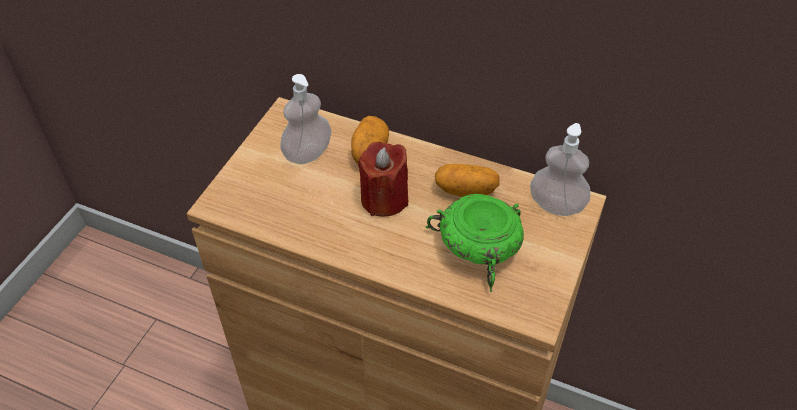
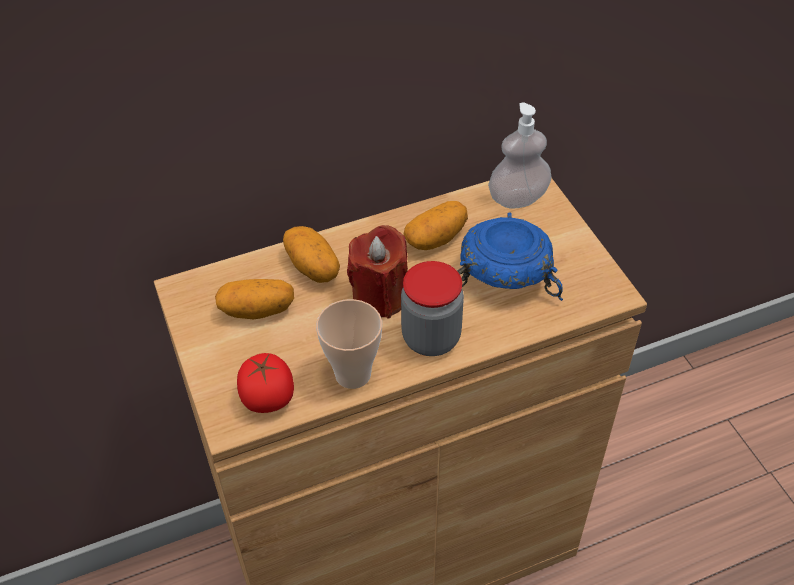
camera: 45 degrees left, 0 degrees up
soap dispenser [280,74,331,164] -> potato [215,279,294,320]
green bowl [425,194,524,292] -> blue bowl [457,212,563,301]
none -> tomato [237,353,294,413]
none -> cup [316,299,382,389]
none -> jar [401,261,464,356]

